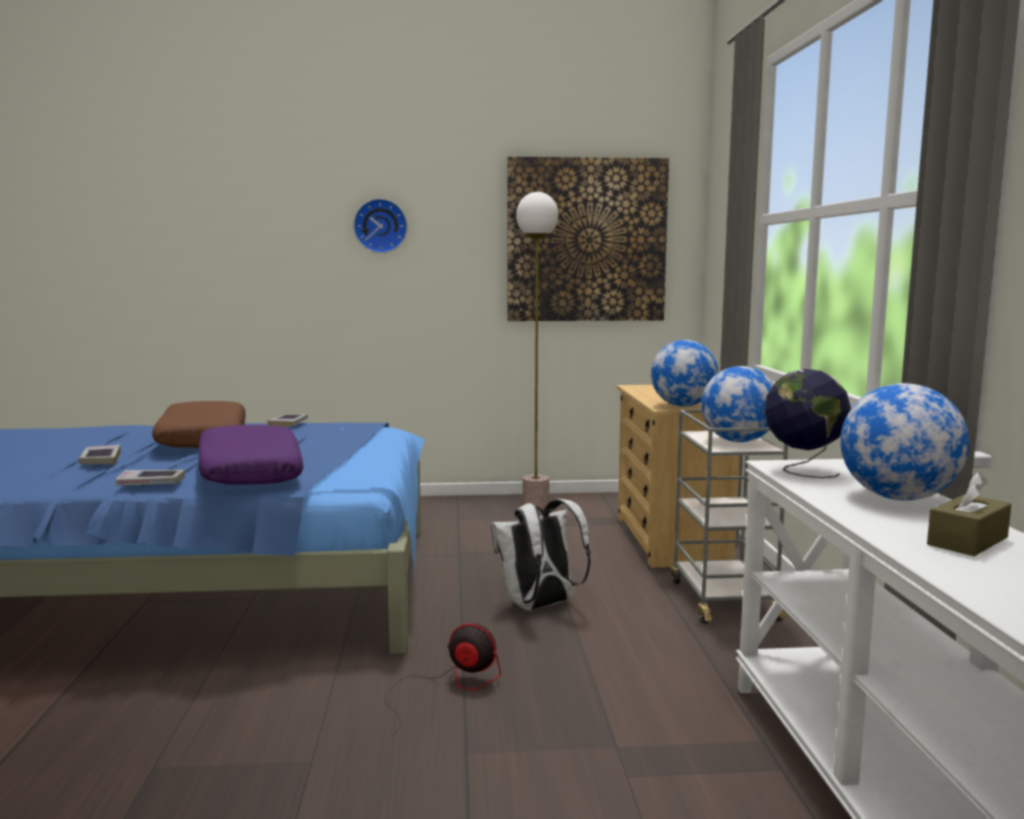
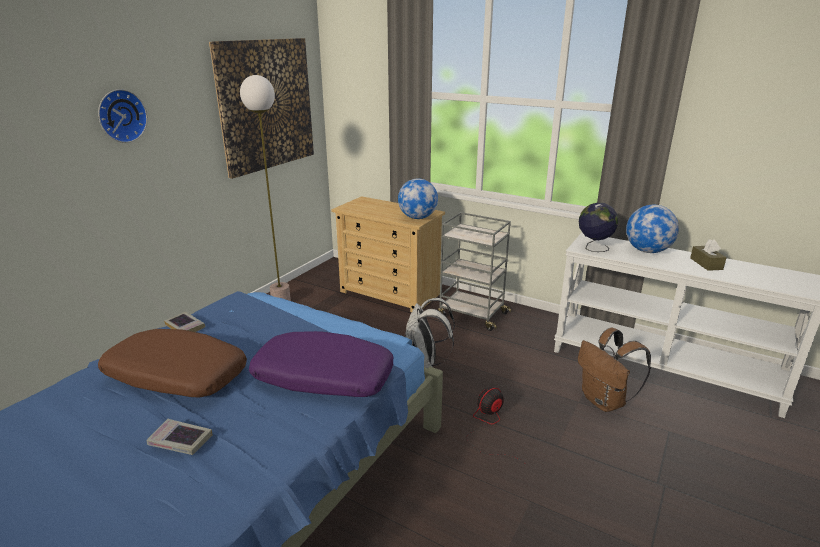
camera: 55 degrees left, 15 degrees up
book [115,470,185,486] -> none
globe [701,366,774,442] -> none
none -> brown backpack [578,328,651,412]

